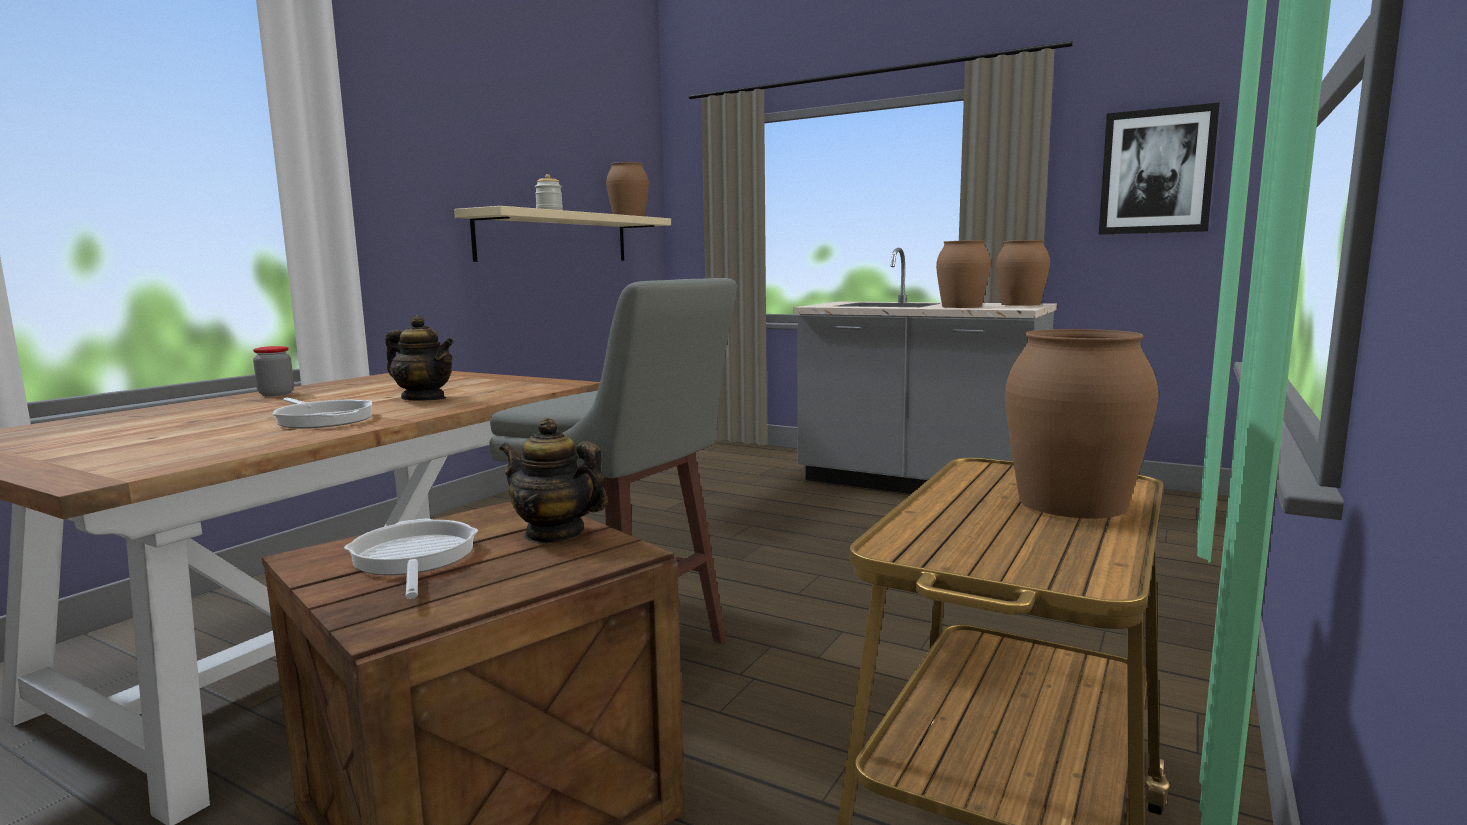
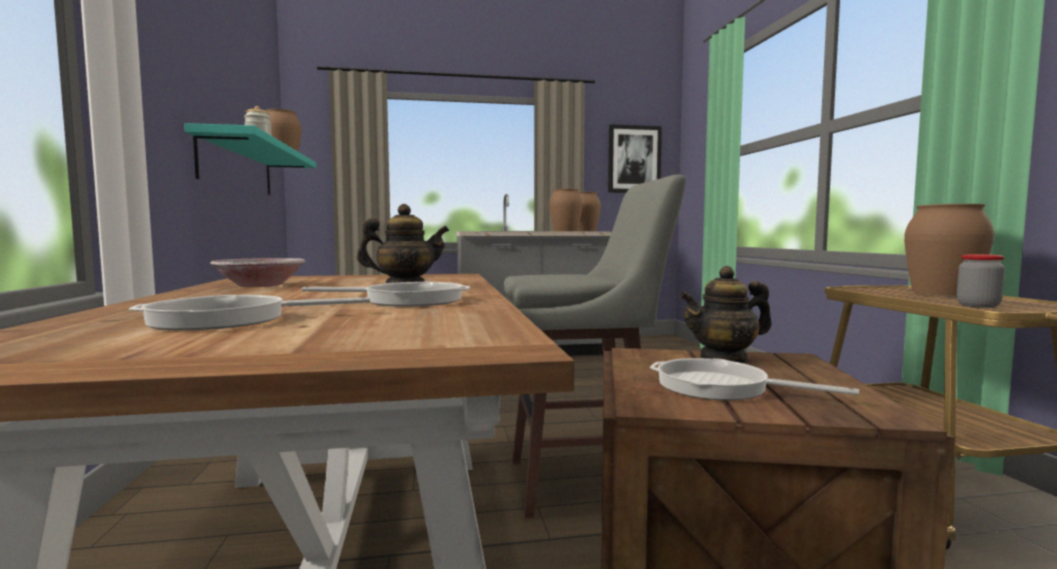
camera: 40 degrees left, 5 degrees down
jar [253,346,294,396] -> jar moved to [957,254,1005,308]
beige shelf [454,206,671,262] -> turquoise shelf [184,123,316,195]
none -> frying pan [128,295,370,331]
none -> bowl [210,258,306,287]

